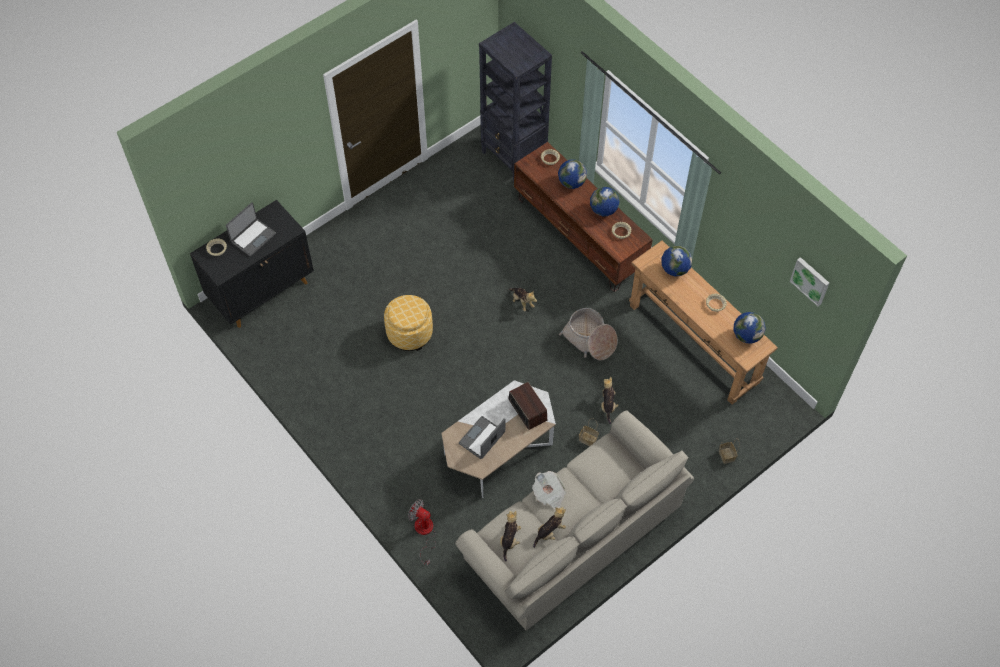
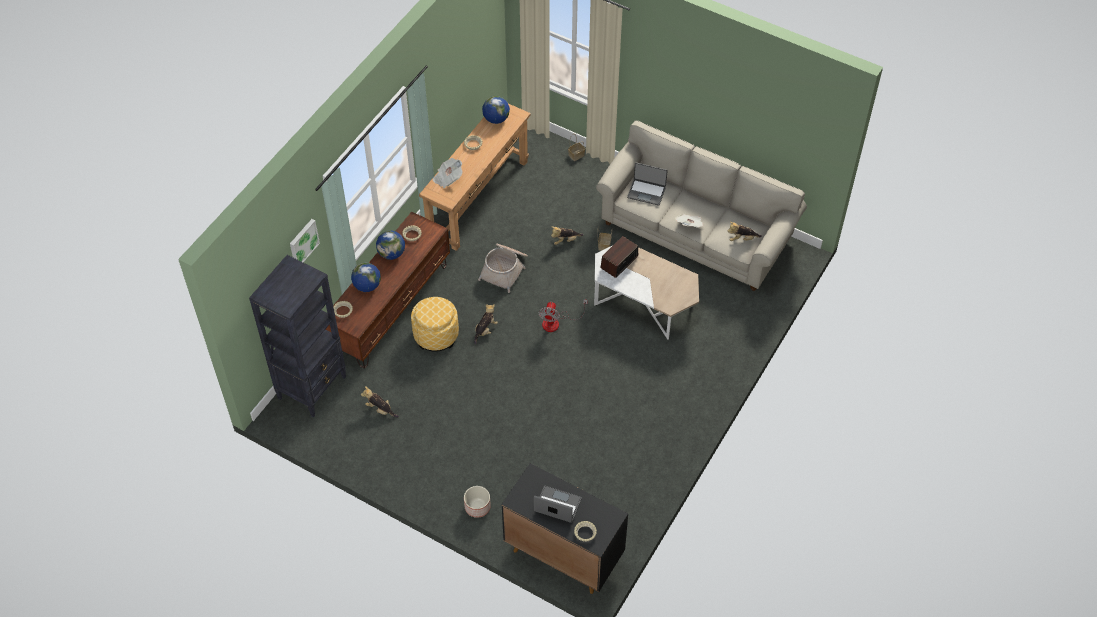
camera: 110 degrees left, 5 degrees down
ottoman [384,295,433,351] -> ottoman moved to [411,297,459,351]
fan [408,499,436,565] -> fan moved to [539,299,588,332]
laptop [459,416,505,459] -> laptop moved to [627,162,668,206]
plush toy [533,507,566,548] -> plush toy moved to [361,386,399,418]
globe [661,246,692,276] -> newspaper [433,158,463,188]
picture [790,257,829,306] -> picture moved to [290,219,320,262]
none -> planter [464,486,491,518]

